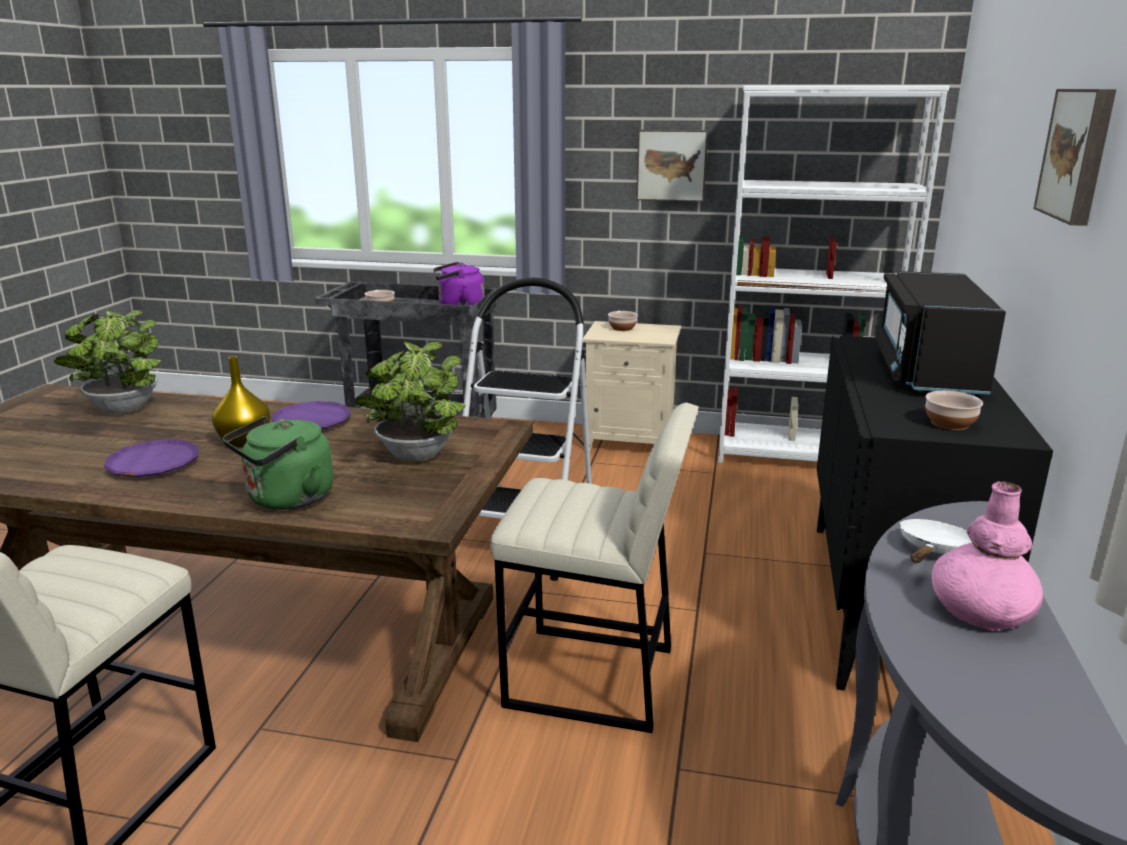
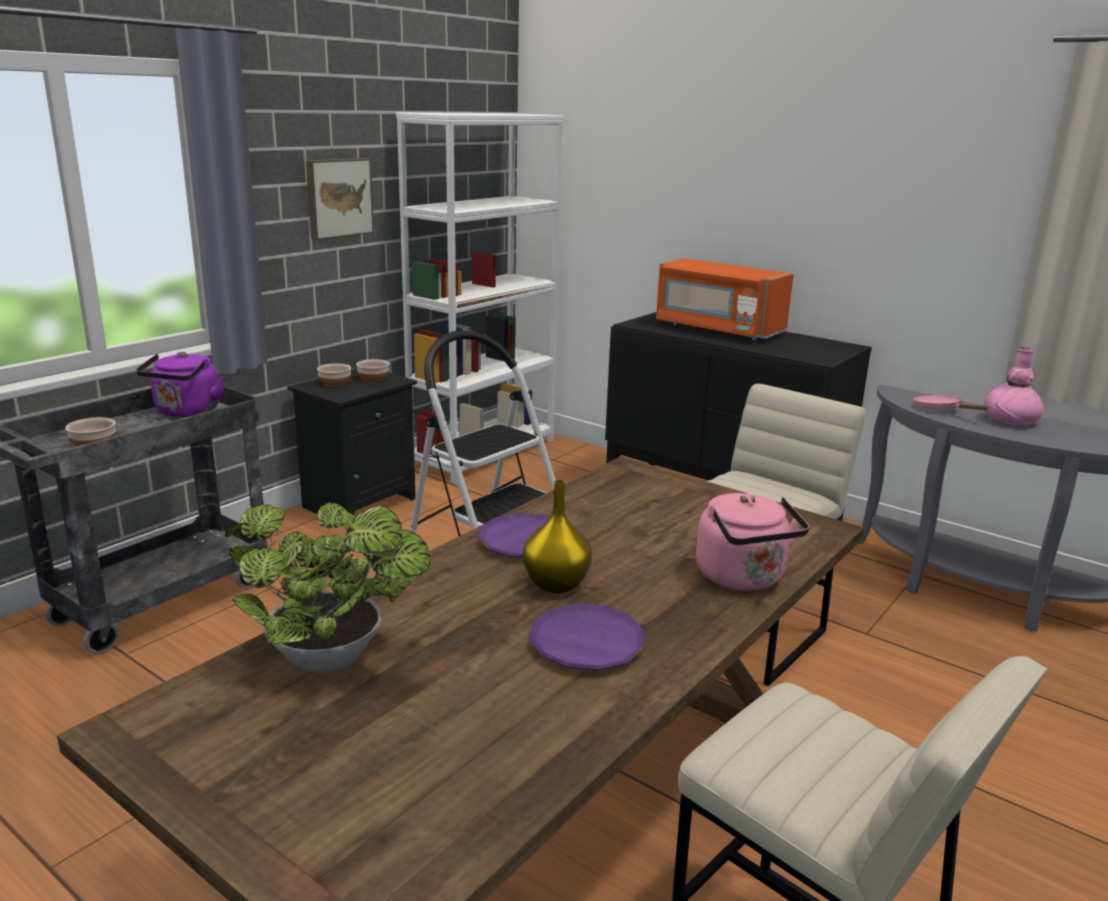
camera: 65 degrees left, 0 degrees up
green kettle [223,416,334,510] -> pink kettle [696,493,810,591]
potted plant [355,341,465,461] -> none
beige nightstand [583,321,681,451] -> black nightstand [287,368,417,515]
black microwave [875,271,1006,395] -> orange microwave [656,258,794,341]
white frying pan [900,519,972,563] -> pink frying pan [914,395,989,410]
bowl [925,391,983,430] -> bowl moved to [356,359,390,382]
picture [1033,89,1117,226] -> none

